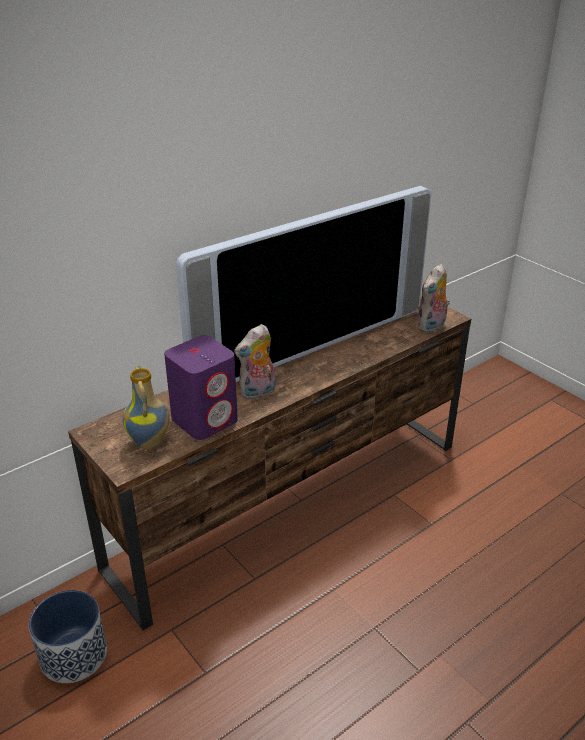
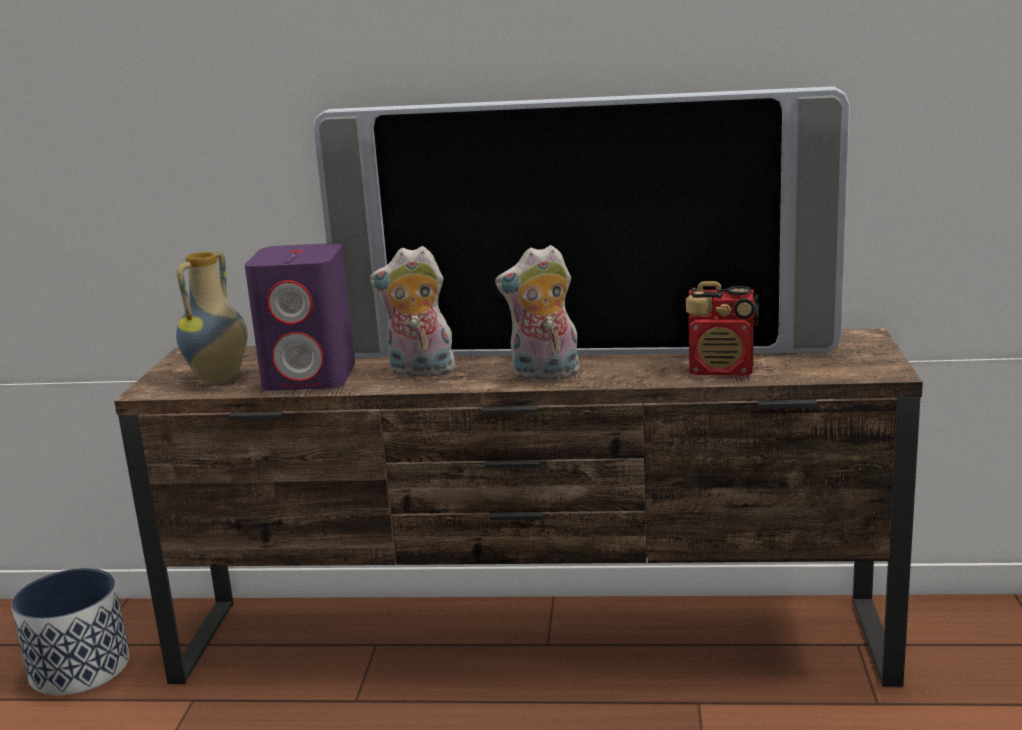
camera: 45 degrees right, 15 degrees down
plush toy [416,264,450,333] -> plush toy moved to [495,245,579,381]
none -> radio [686,281,759,376]

